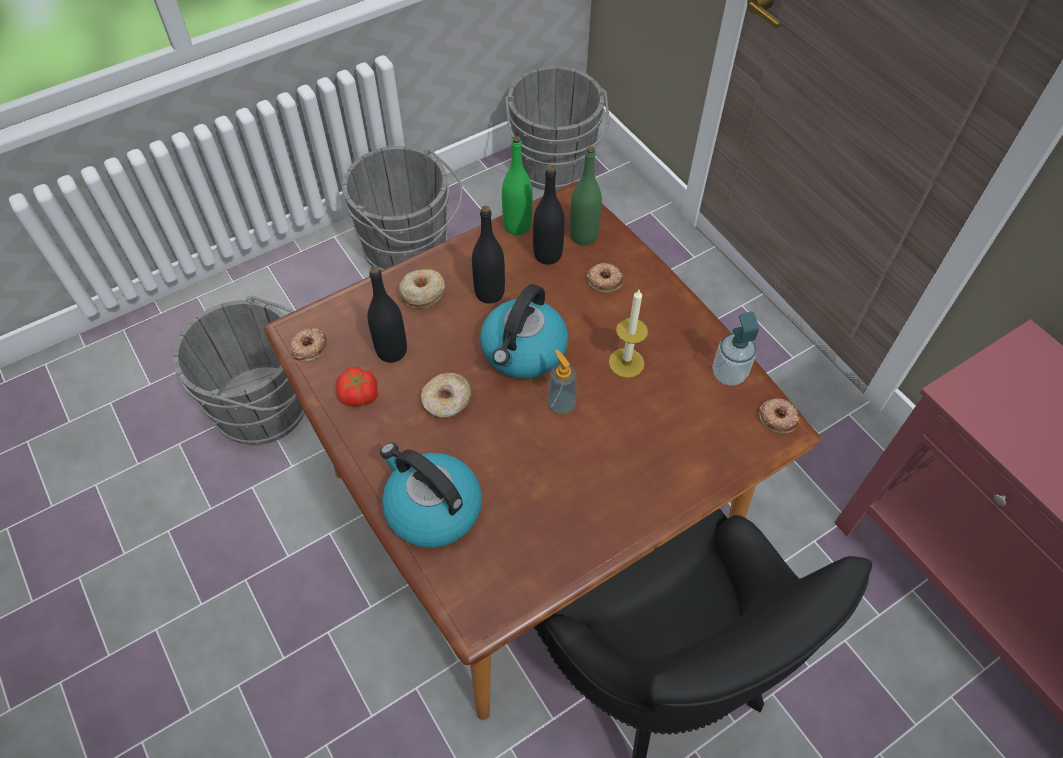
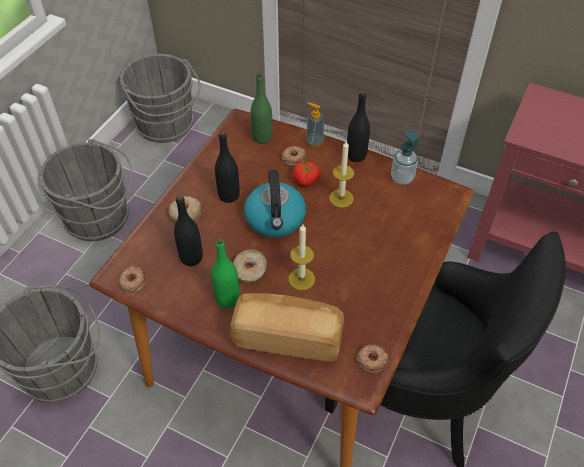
camera: 30 degrees left, 5 degrees down
tomato [336,367,378,406] -> tomato moved to [292,162,321,186]
kettle [380,443,482,548] -> bread [230,293,344,362]
green bottle [502,136,533,235] -> green bottle moved to [211,238,240,308]
black bottle [533,166,565,264] -> black bottle moved to [347,90,370,162]
soap dispenser [547,350,576,415] -> soap dispenser moved to [306,102,324,147]
donut [759,399,800,434] -> donut moved to [357,344,389,373]
none -> candle [288,224,315,290]

